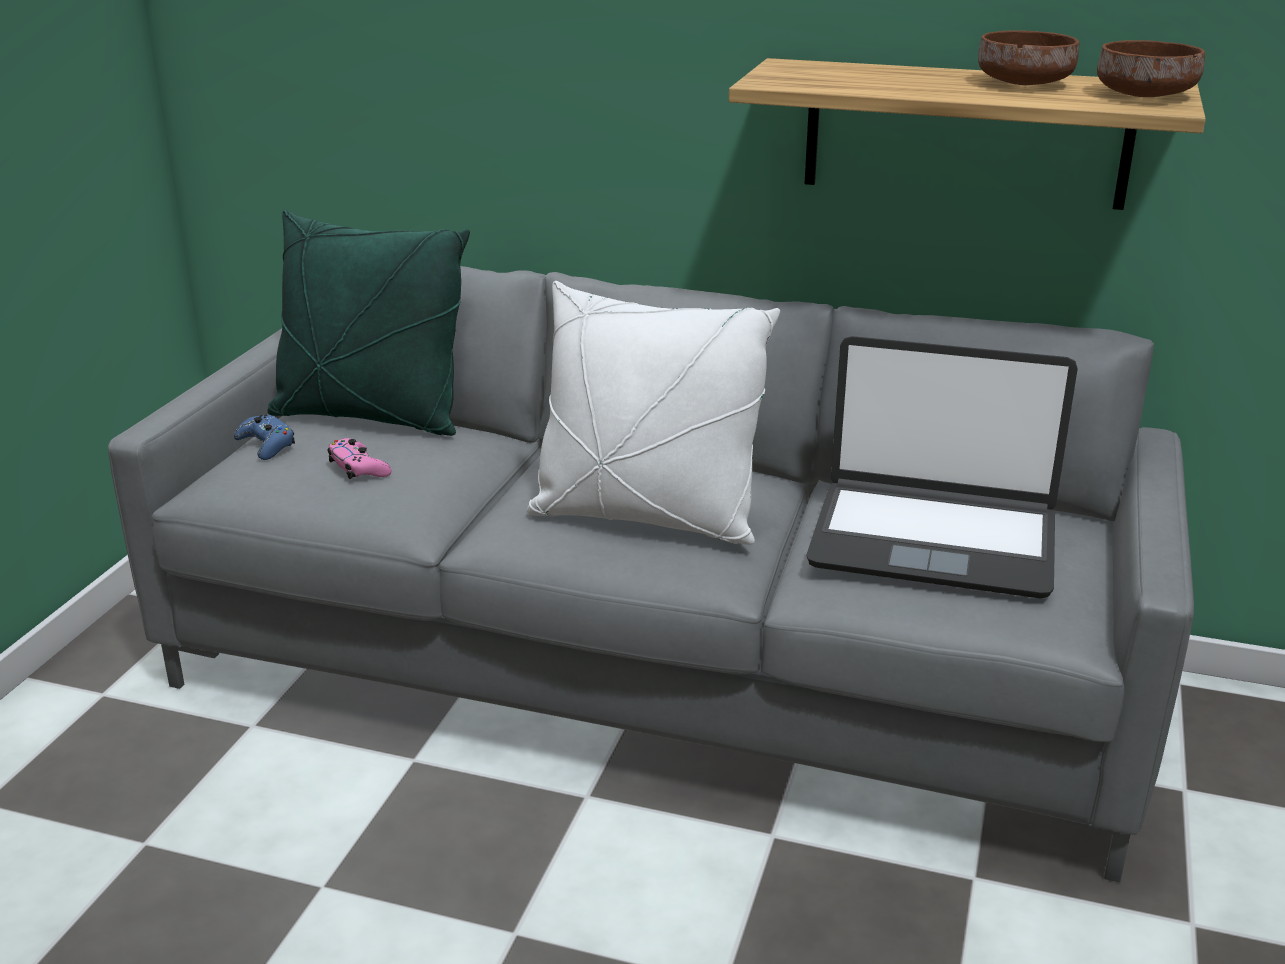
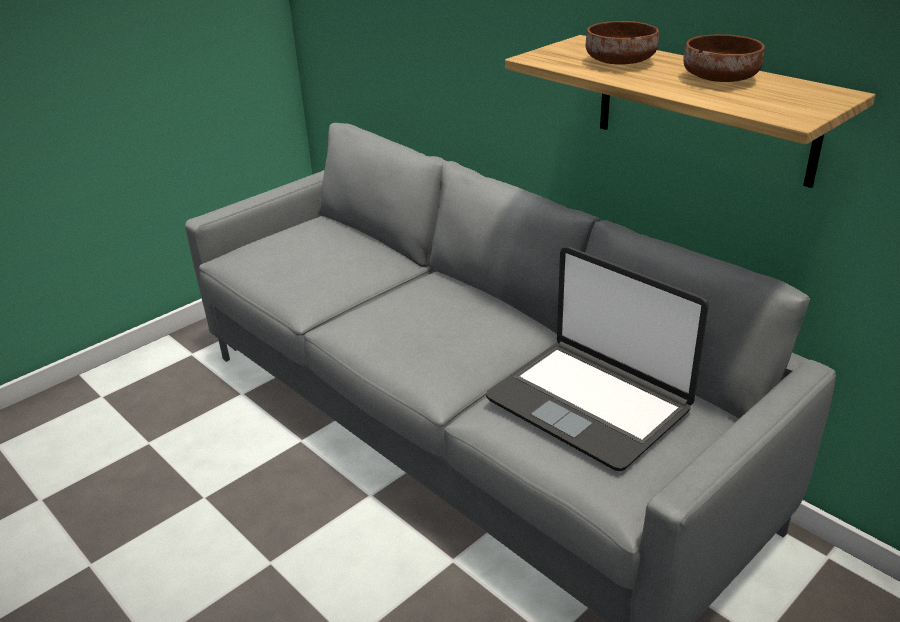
camera: 30 degrees right, 5 degrees up
blue game controller [234,414,295,460] -> none
green pillow [268,210,470,436] -> none
pink game controller [328,438,391,479] -> none
white pillow [527,281,780,545] -> none
brown bowl [1097,40,1205,97] -> brown bowl moved to [586,21,659,65]

